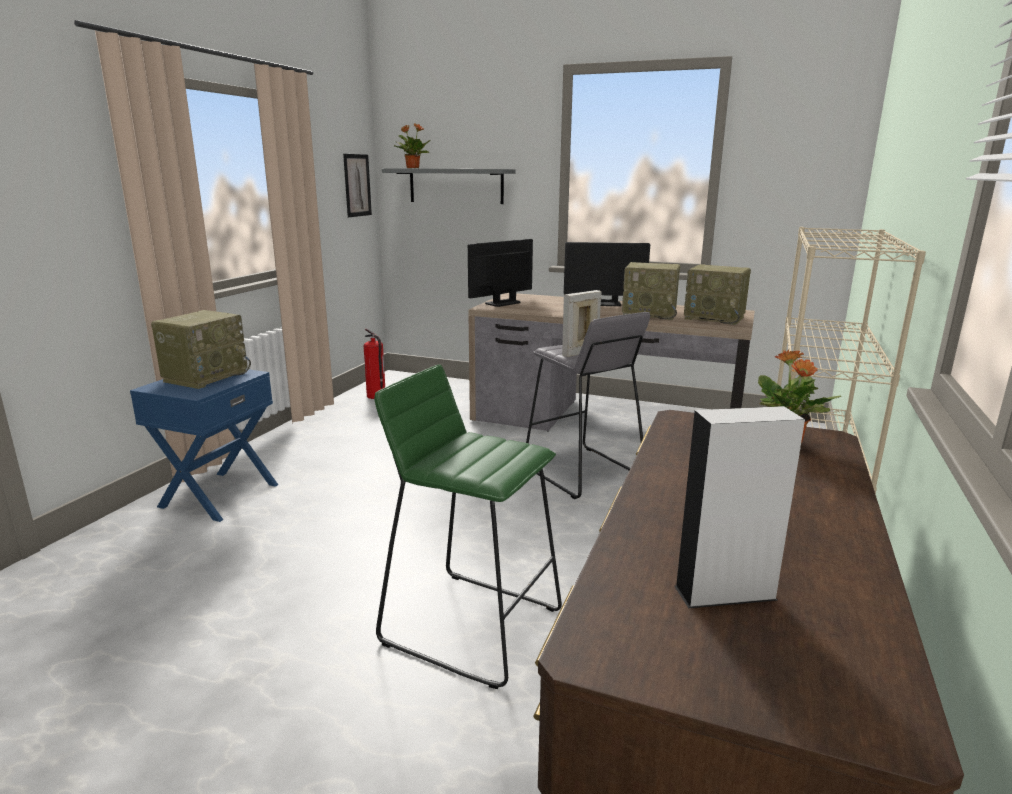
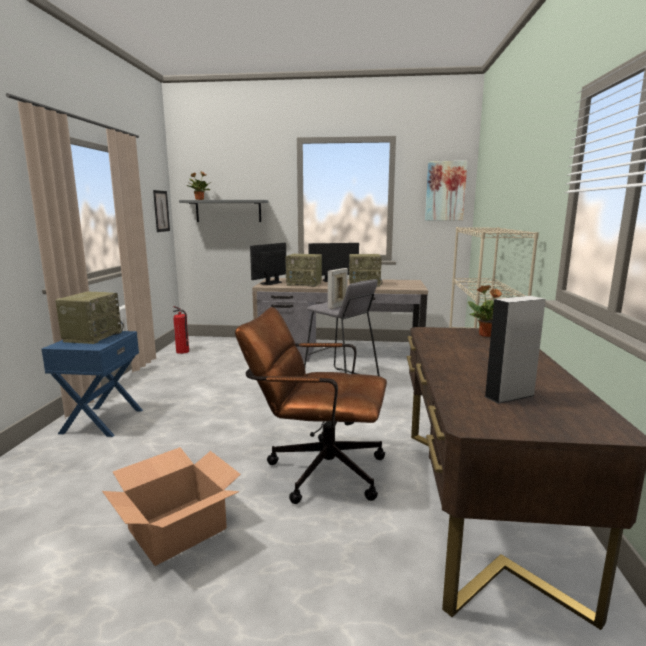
camera: 15 degrees left, 5 degrees down
green stool [374,364,562,689] -> brown office chair [235,307,387,504]
radio [684,264,751,325] -> radio moved to [285,254,322,287]
none -> cardboard box [102,447,241,566]
none -> picture [425,161,467,221]

